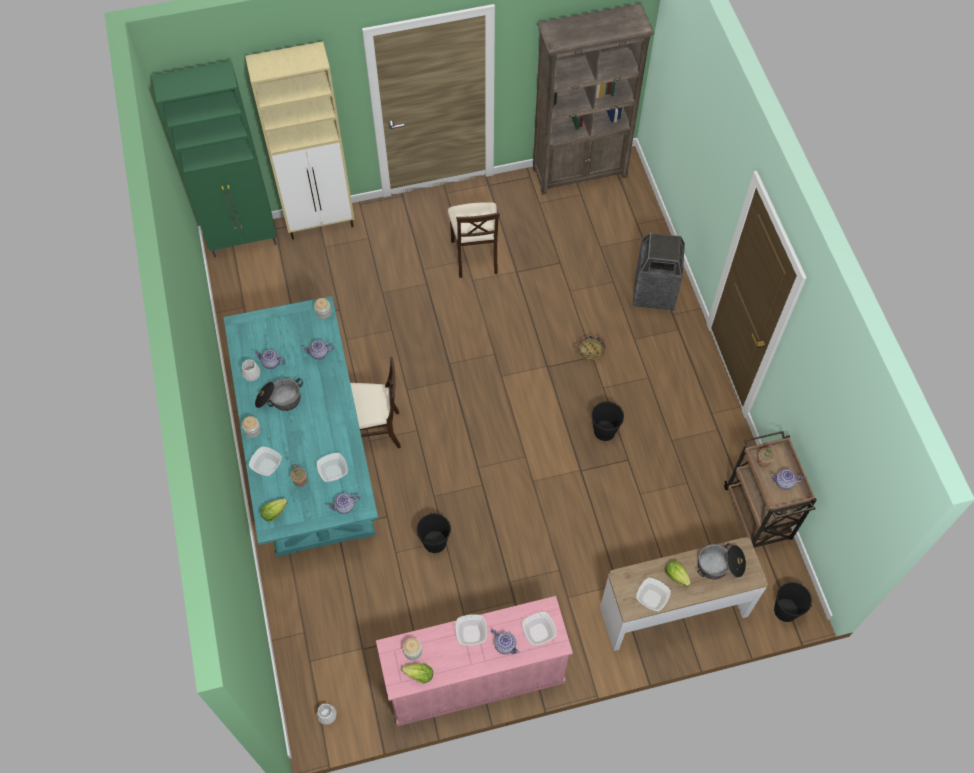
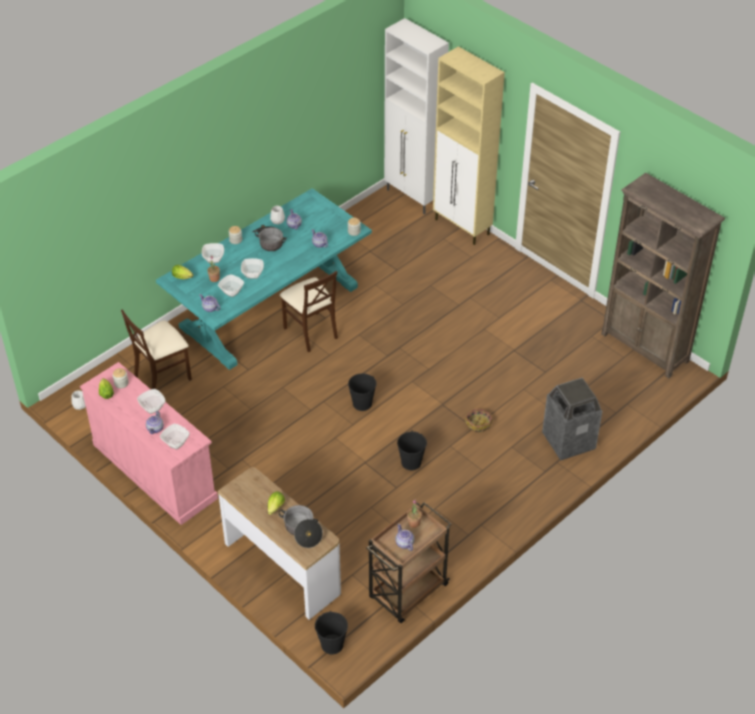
camera: 60 degrees right, 15 degrees down
green cabinet [152,60,277,258] -> white cabinet [384,18,449,214]
black bucket [417,513,451,553] -> black bucket moved to [348,374,377,411]
beige chair [448,202,500,278] -> beige chair moved to [121,309,192,389]
bowl [636,578,671,611] -> bowl moved to [241,258,264,279]

